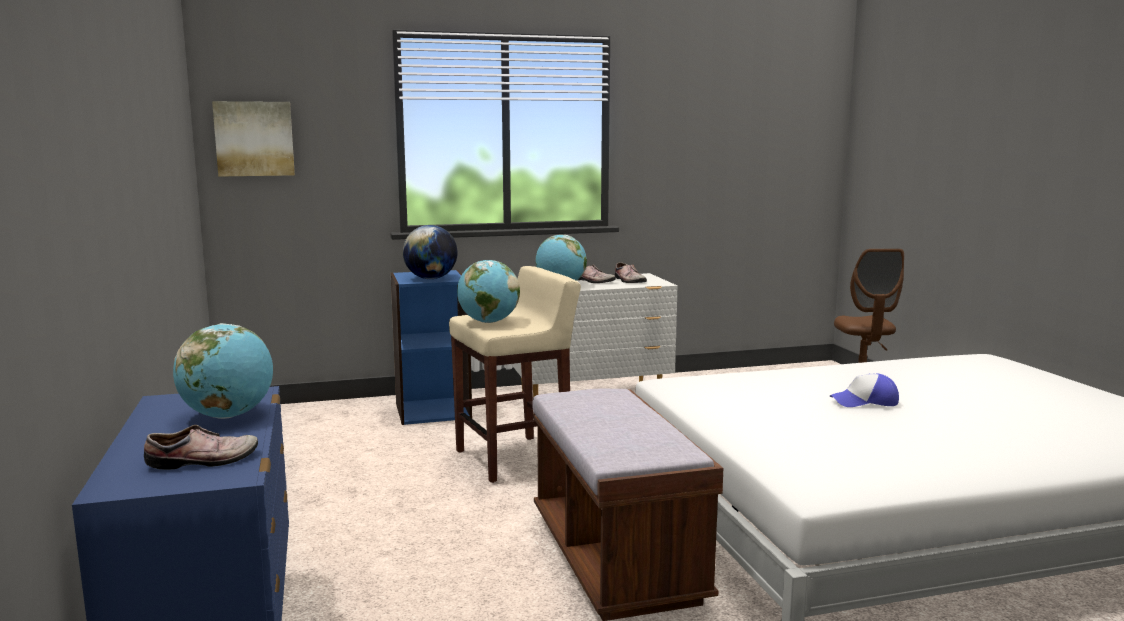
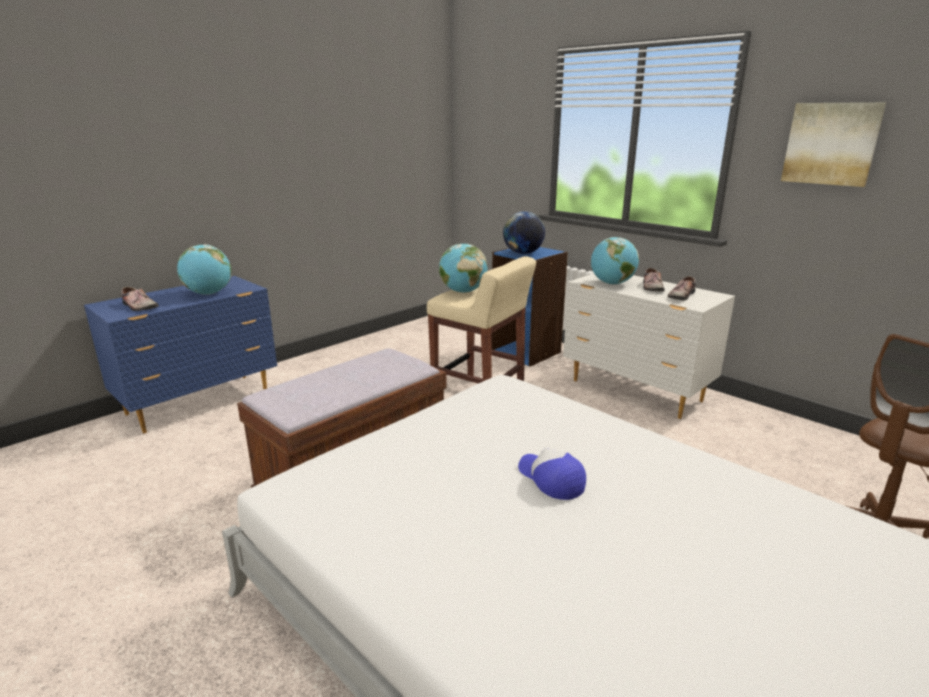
camera: 60 degrees right, 10 degrees up
picture [212,101,295,177] -> picture moved to [781,102,886,187]

